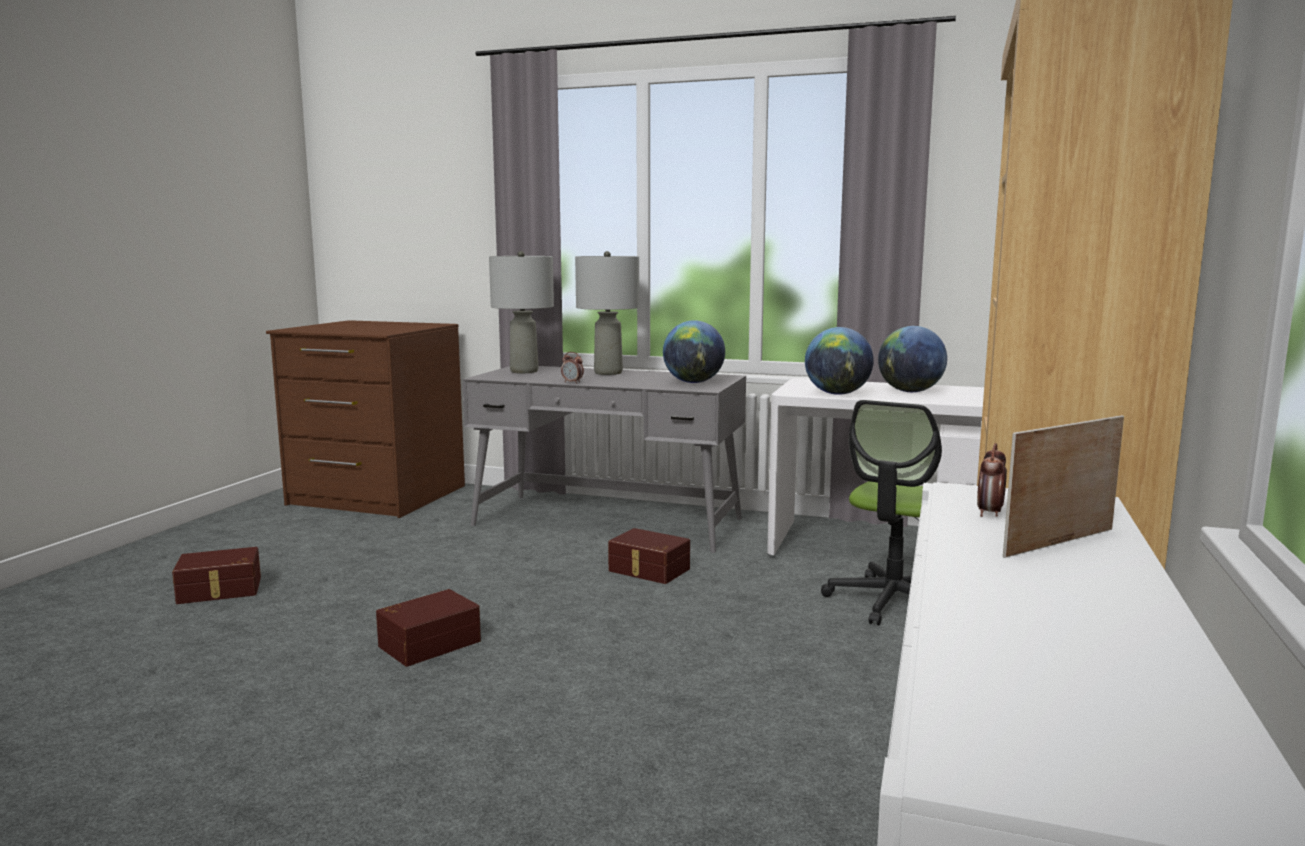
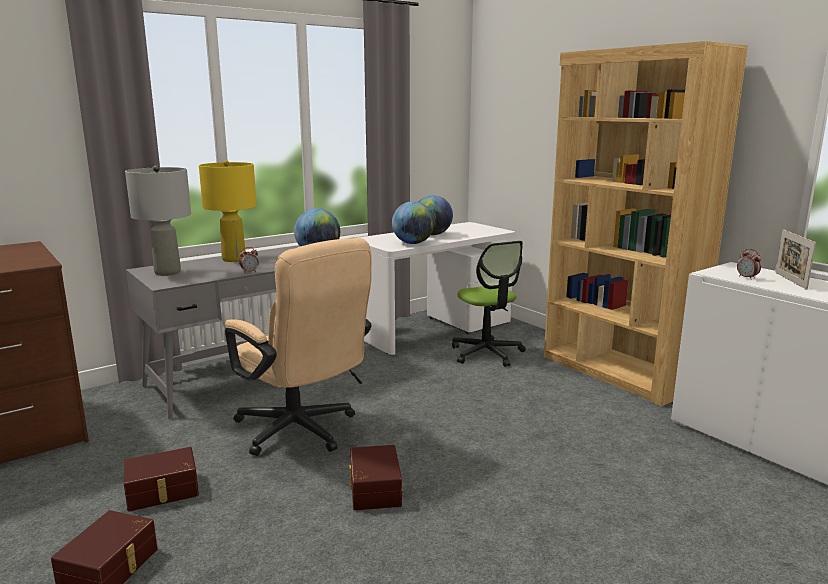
camera: 55 degrees left, 5 degrees up
grey table lamp [575,251,639,375] -> yellow table lamp [199,160,257,262]
brown storage box [608,528,690,584] -> brown storage box moved to [124,447,199,511]
none -> beige office chair [225,238,372,456]

